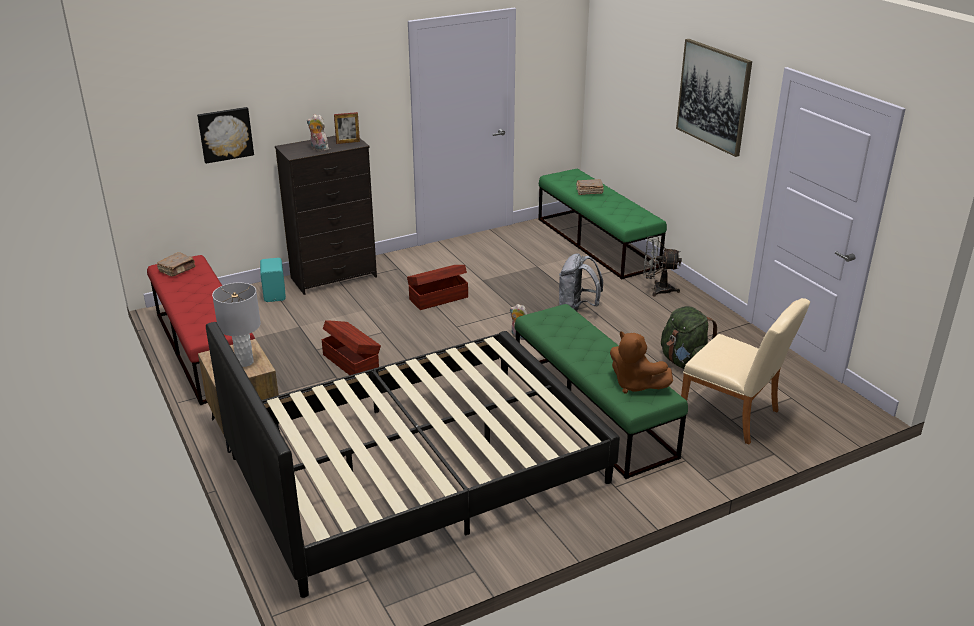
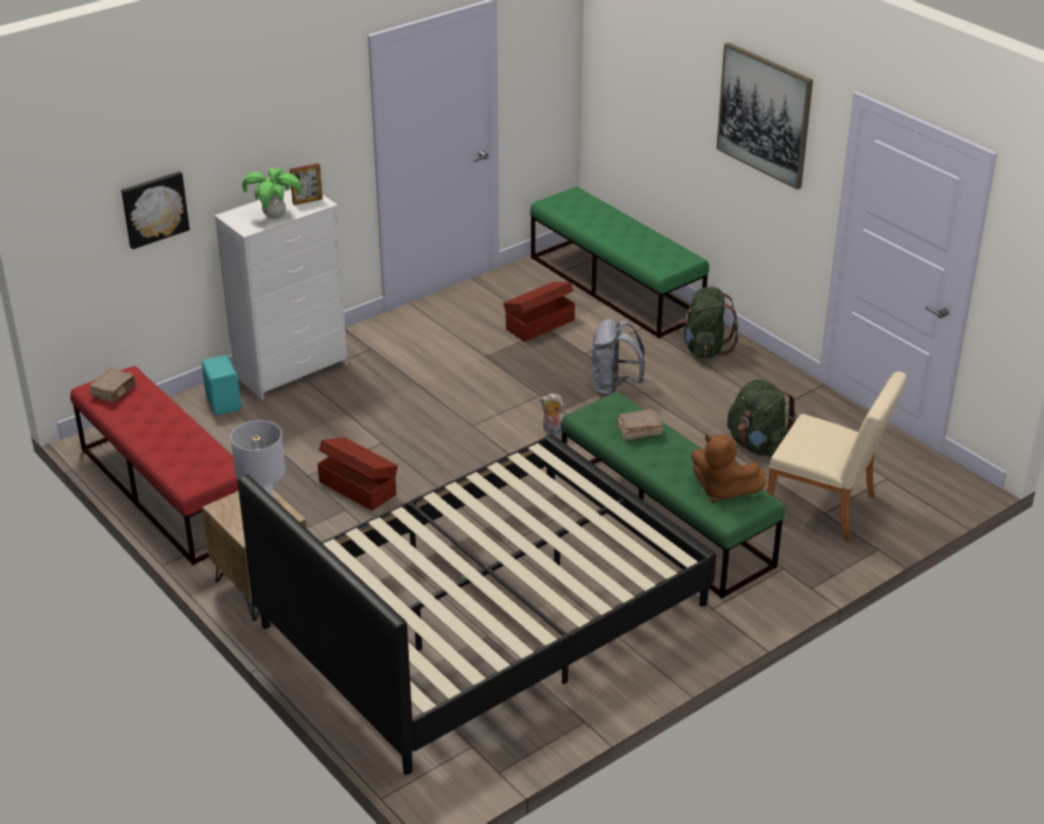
camera: 10 degrees left, 5 degrees up
black dresser [275,136,377,295] -> white dresser [214,190,348,400]
plush toy [307,114,330,151] -> potted plant [242,168,302,219]
brown storage box [407,265,468,310] -> brown storage box moved to [503,282,575,342]
brown book [576,179,604,195] -> brown book moved to [617,409,663,441]
grey fan [643,236,682,297] -> green backpack [679,287,739,359]

